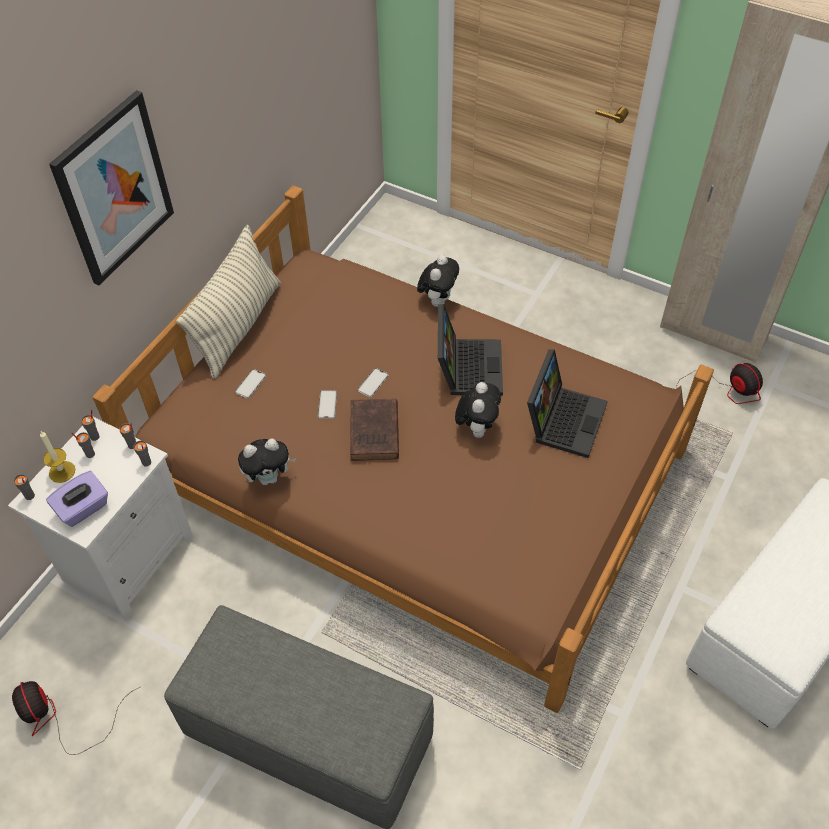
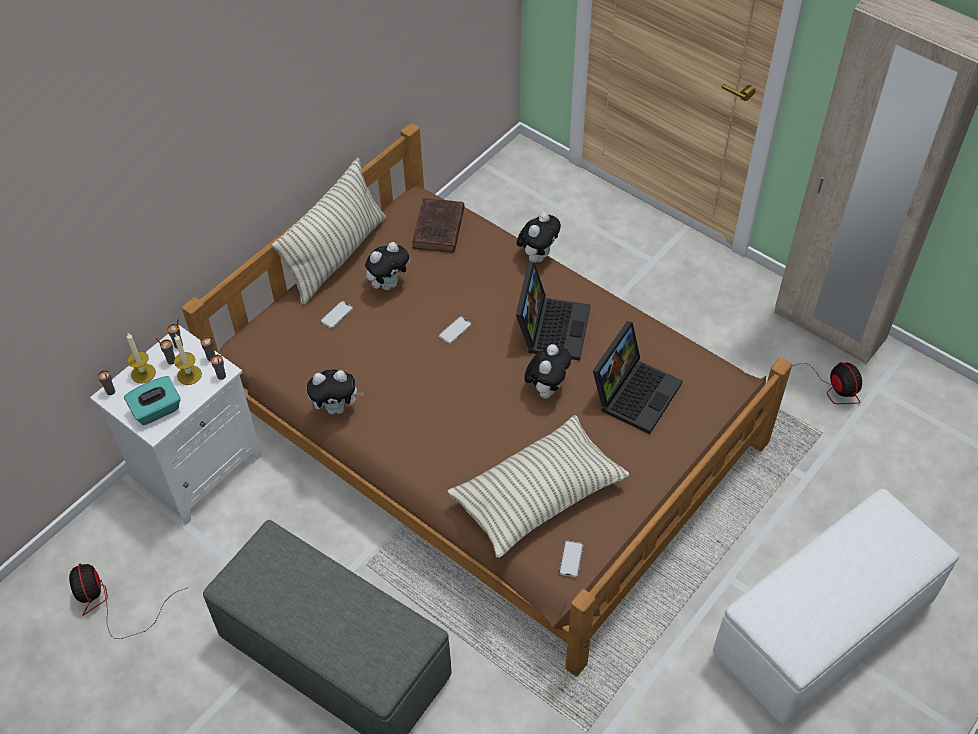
camera: 10 degrees right, 0 degrees up
purple tissue box [46,471,108,527] -> turquoise tissue box [124,376,181,425]
picture [49,90,174,285] -> none
phone [318,390,337,419] -> phone moved to [559,540,583,577]
brown book [350,398,399,461] -> brown book moved to [412,198,465,252]
none -> candle [174,335,202,385]
none -> plush toy [365,242,411,290]
none -> pillow [448,415,629,558]

